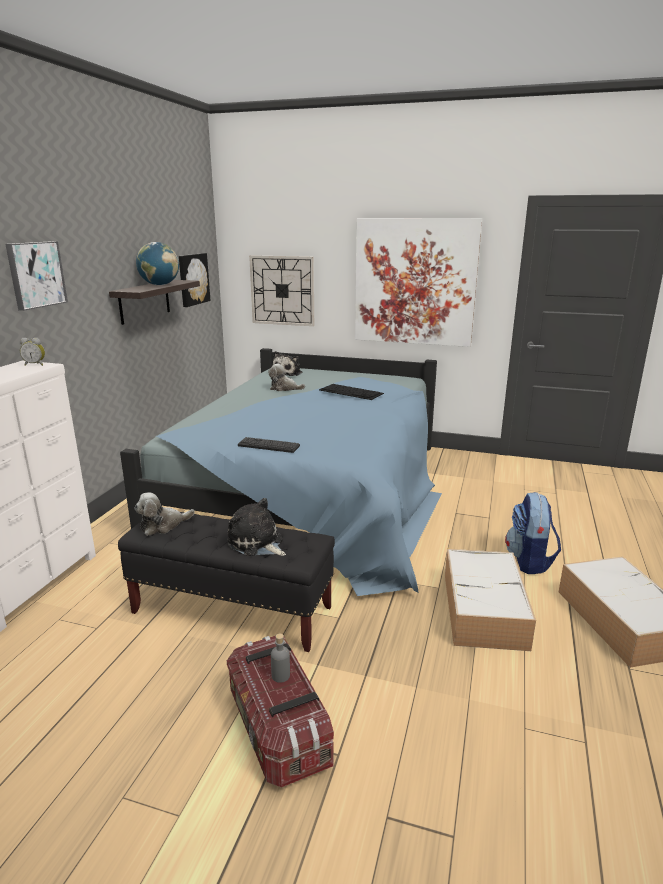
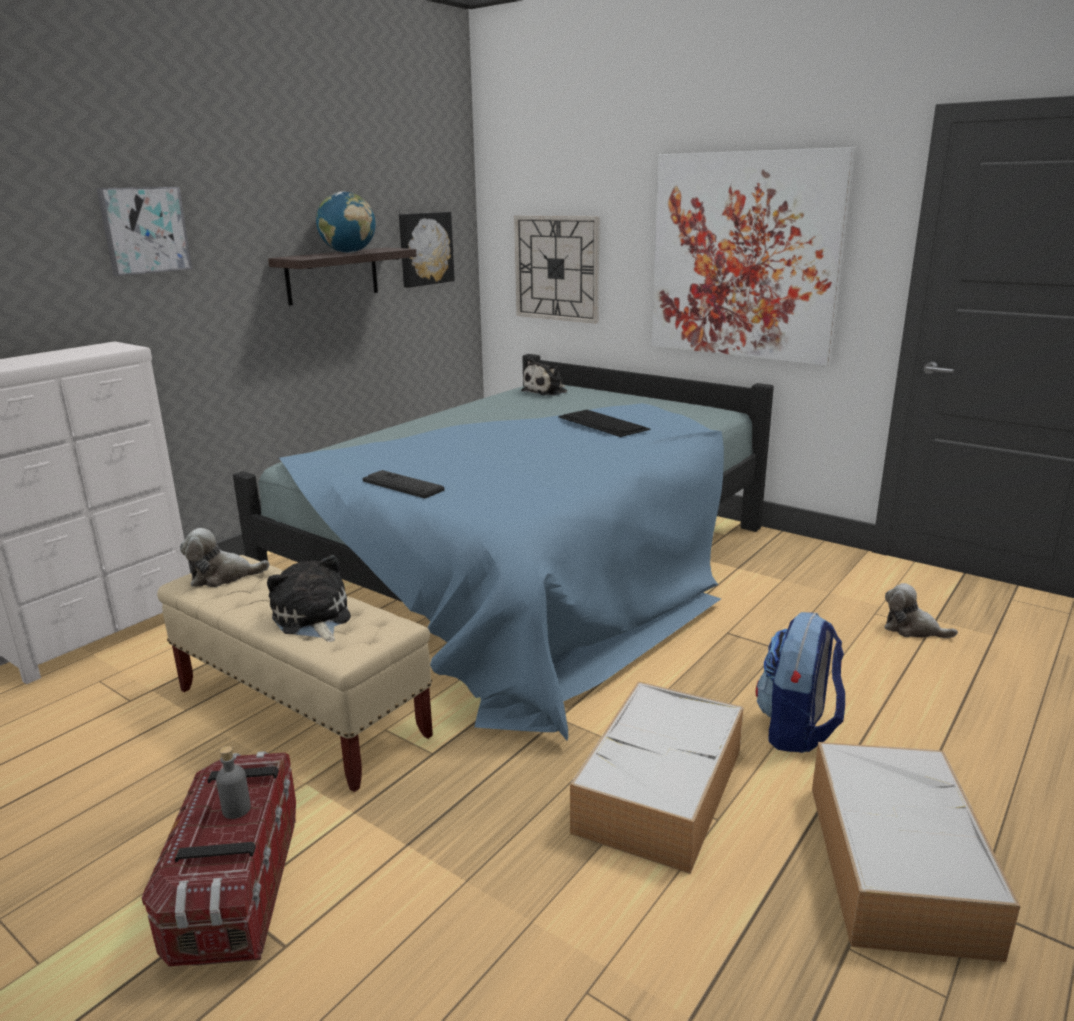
camera: 20 degrees right, 0 degrees up
alarm clock [20,338,45,366] -> none
black bench [118,512,335,652] -> beige bench [157,555,433,792]
plush toy [268,364,305,391] -> plush toy moved to [884,583,958,638]

